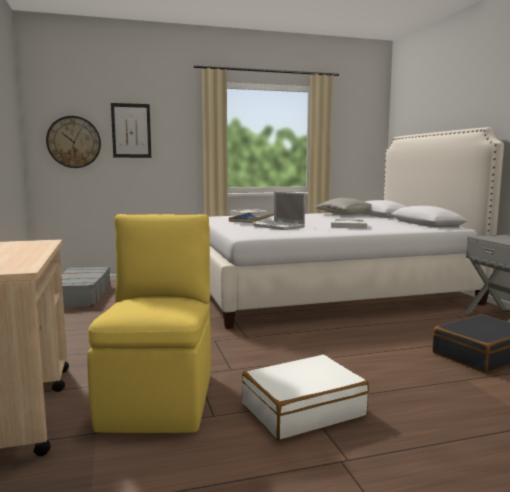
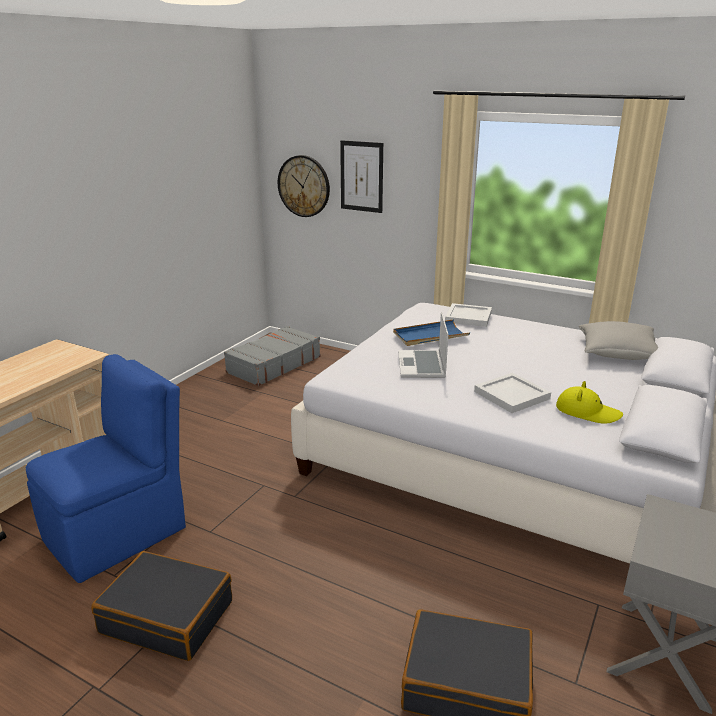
camera: 45 degrees right, 15 degrees up
yellow chair [87,214,211,433] -> blue chair [26,354,186,583]
white suitcase [242,354,369,441] -> black suitcase [91,551,232,661]
none -> yellow hat [556,381,623,424]

